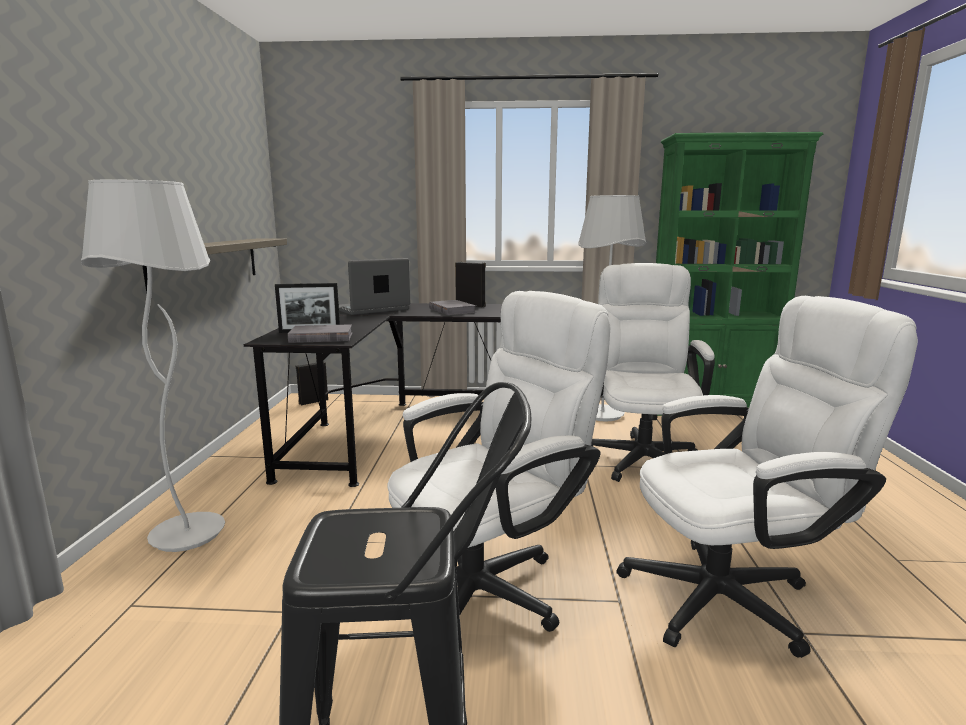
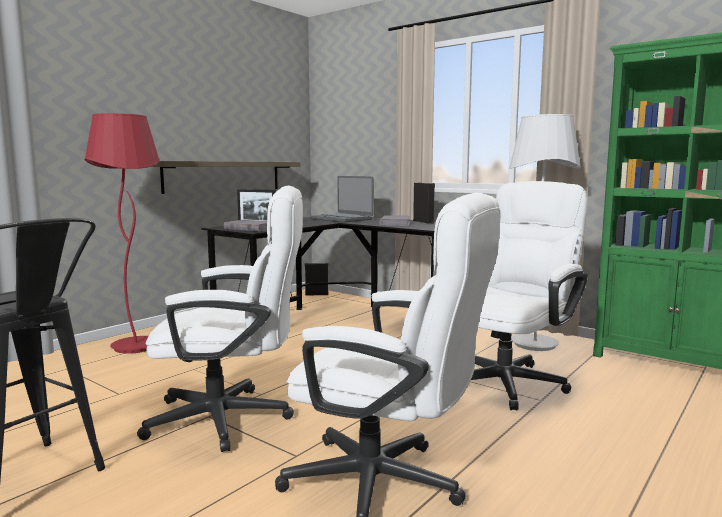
camera: 35 degrees right, 5 degrees down
white floor lamp [81,179,225,552] -> red floor lamp [84,113,160,354]
laptop [339,258,410,315] -> laptop turned 135 degrees counterclockwise [310,176,374,222]

